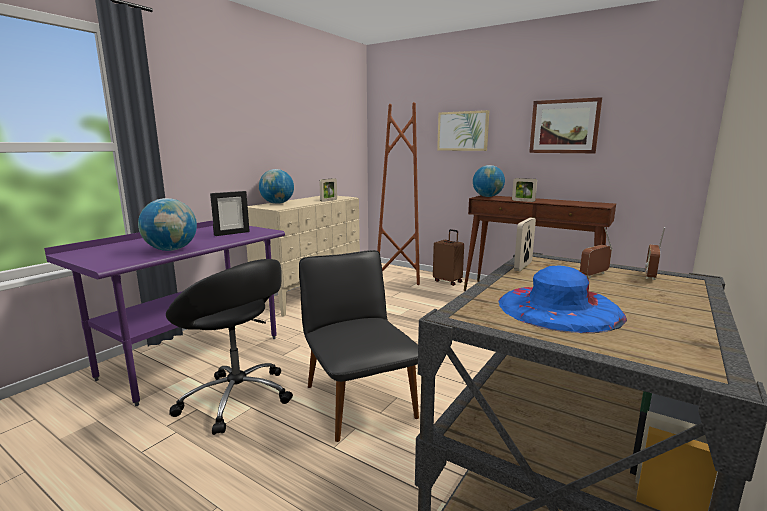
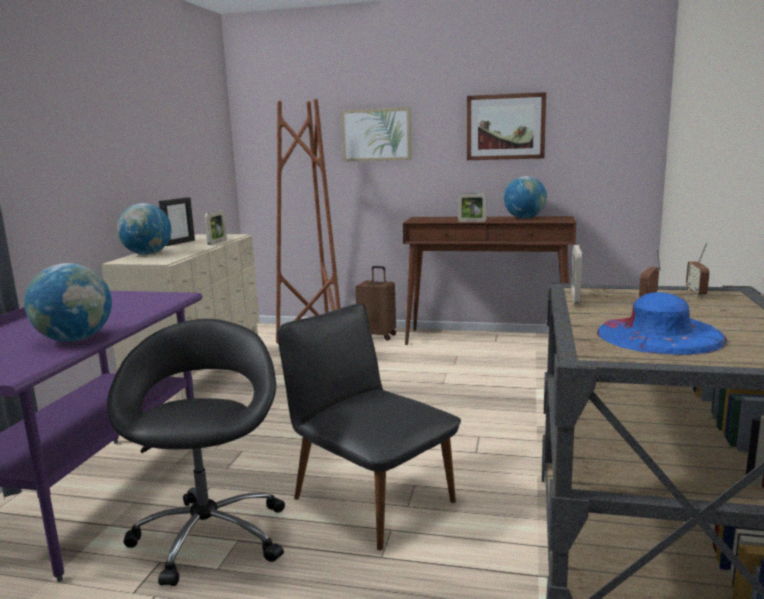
camera: 20 degrees left, 0 degrees up
black office chair [166,259,293,435] -> black office chair turned 105 degrees counterclockwise [107,319,285,586]
picture frame [210,191,250,236] -> picture frame moved to [159,197,195,246]
globe [473,165,505,197] -> globe moved to [504,176,547,219]

